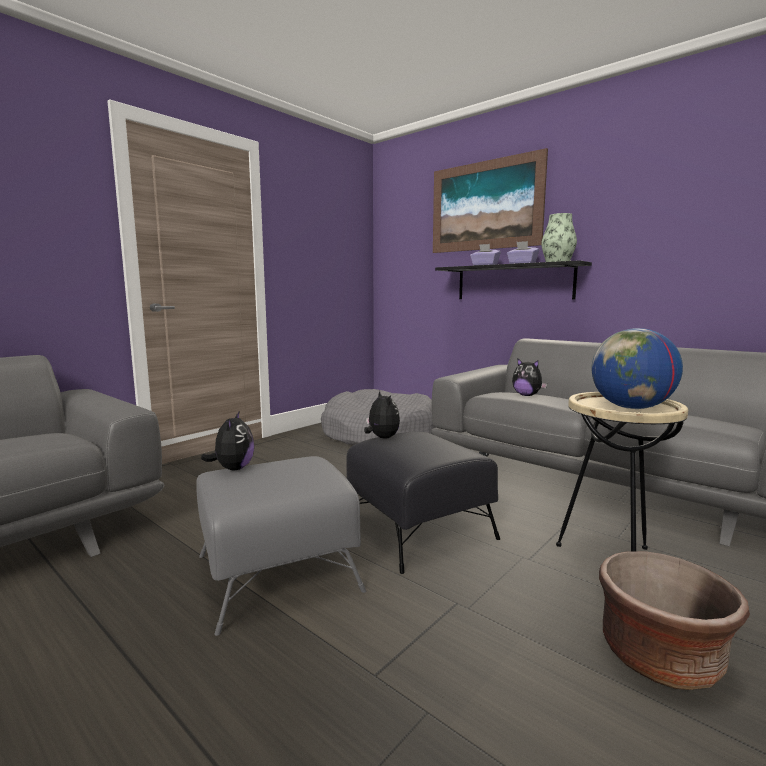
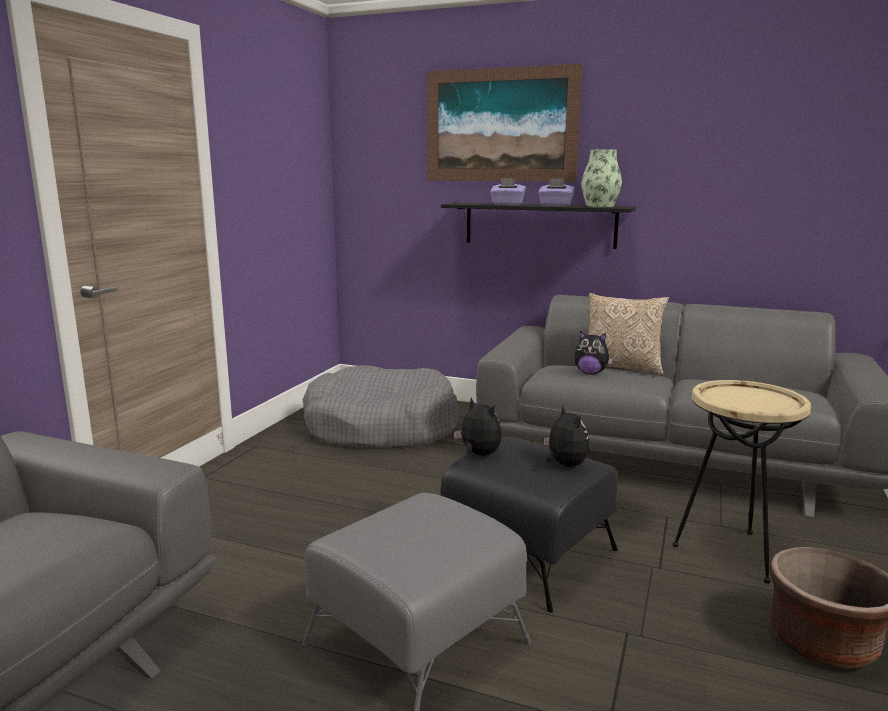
camera: 20 degrees left, 5 degrees up
plush toy [201,410,255,471] -> plush toy moved to [544,404,589,467]
globe [592,328,683,409] -> none
none -> pillow [588,293,669,375]

